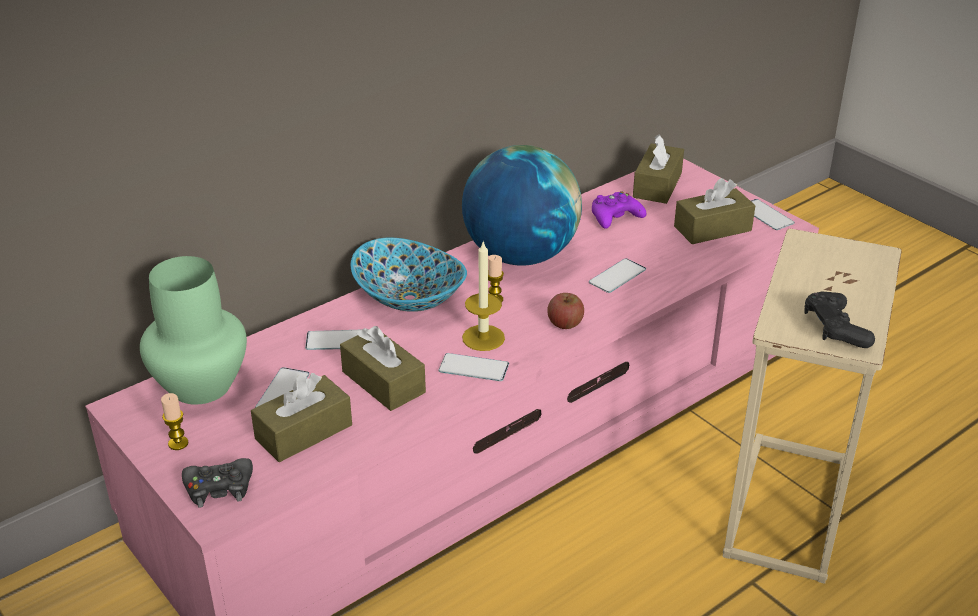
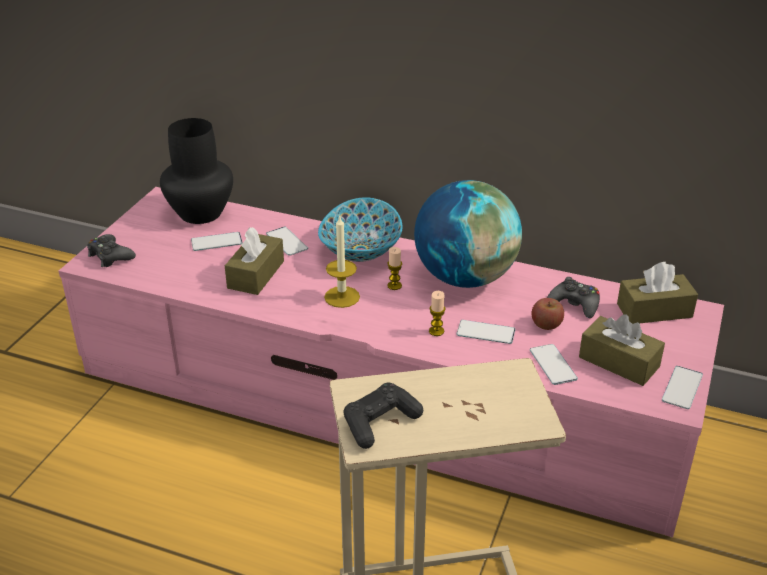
camera: 60 degrees right, 0 degrees up
green vase [140,256,247,405] -> black vase [160,118,233,224]
candle [161,393,188,450] -> candle moved to [429,291,446,336]
brown tissue box [251,373,352,462] -> none
phone [439,353,509,381] -> phone moved to [530,344,578,385]
apple [547,293,584,329] -> apple moved to [532,298,564,330]
purple game controller [592,191,646,229] -> black game controller [547,277,600,318]

